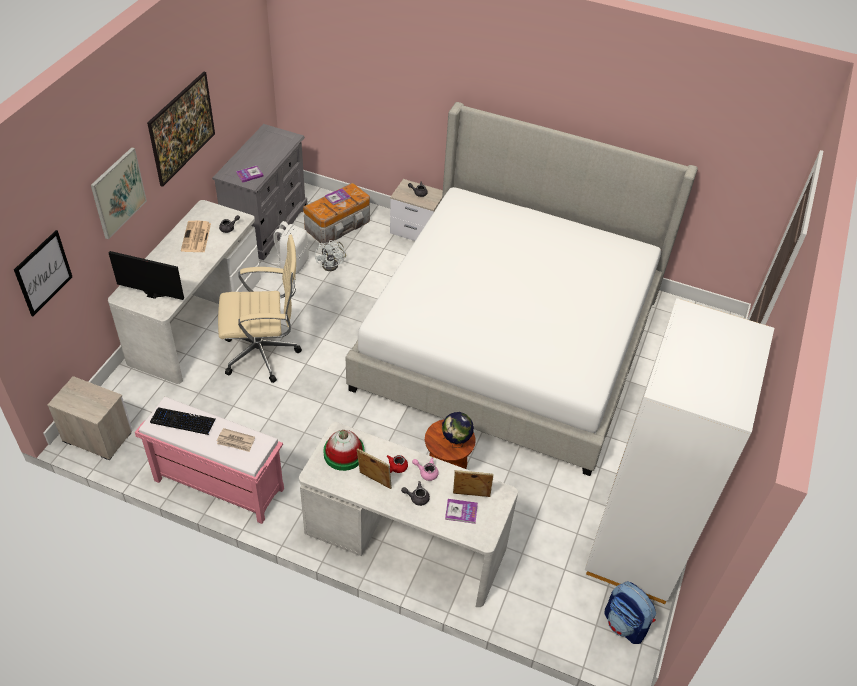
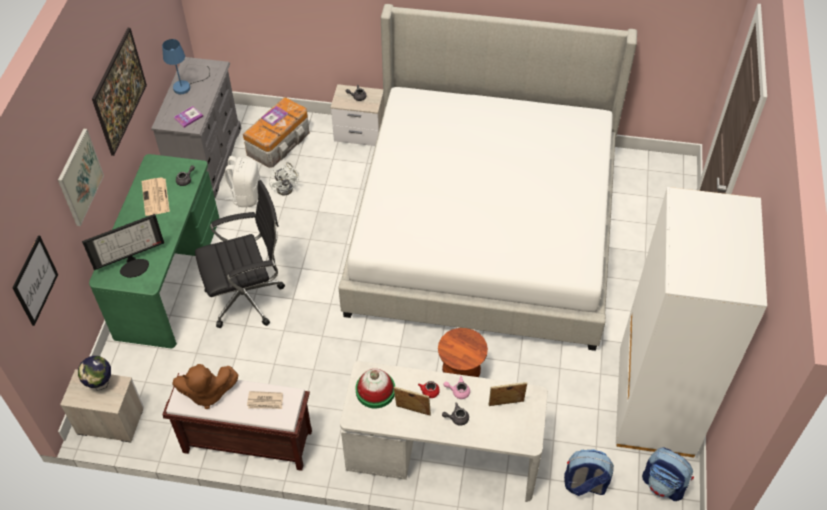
camera: 10 degrees left, 5 degrees up
white desk [108,200,261,384] -> green desk [89,154,220,348]
monitor [108,251,184,300] -> monitor turned 150 degrees clockwise [82,214,164,278]
pink bench [135,397,284,524] -> brown bench [162,372,312,471]
keyboard [150,407,216,435] -> brown plush toy [172,364,239,409]
beige office chair [218,234,302,383] -> black office chair [195,180,285,328]
globe [442,412,474,448] -> globe moved to [78,356,111,391]
book [445,499,478,524] -> none
none -> blue table lamp [162,39,210,94]
none -> backpack [564,449,614,496]

